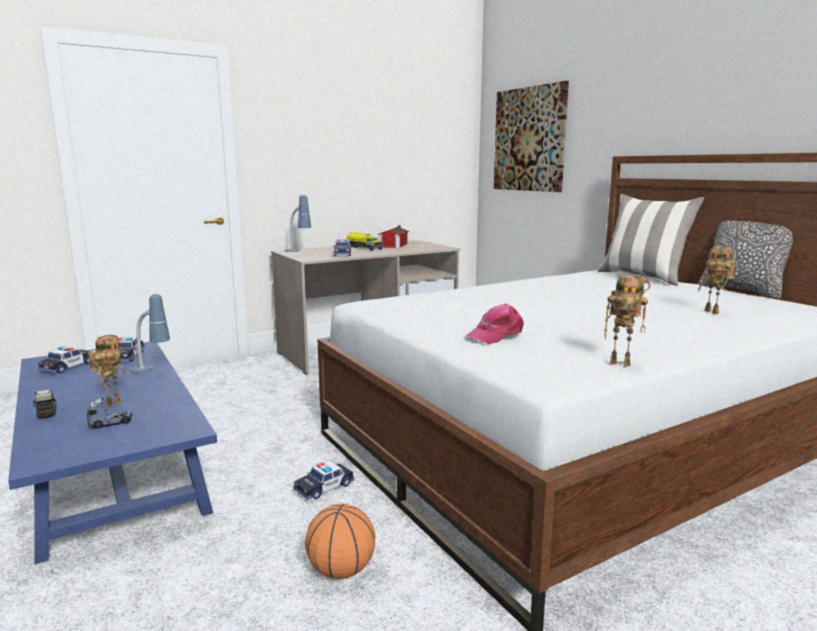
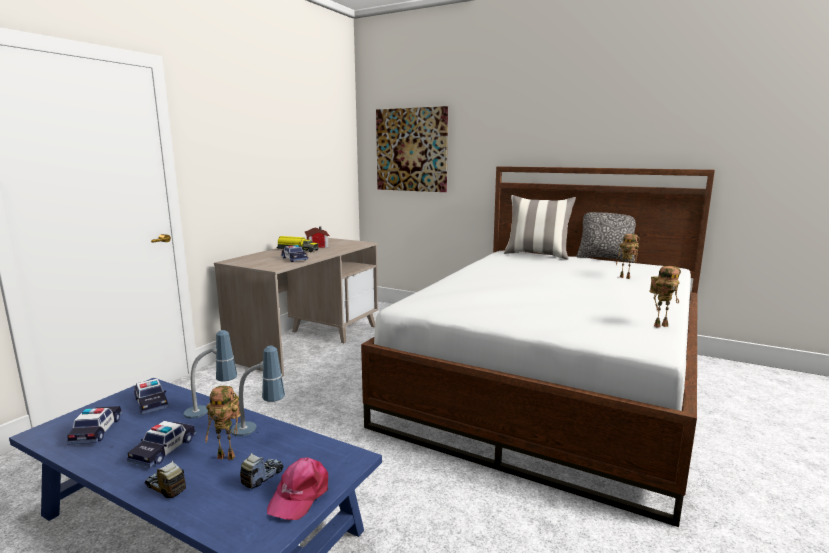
camera: 30 degrees left, 0 degrees up
toy robot [88,335,126,408] -> toy robot turned 105 degrees clockwise [205,386,241,460]
table lamp [285,195,311,252] -> table lamp moved to [231,346,285,436]
toy car [293,460,355,500] -> toy car moved to [127,421,197,467]
basketball [305,504,375,579] -> none
pink cap [465,304,524,344] -> pink cap moved to [267,457,328,520]

